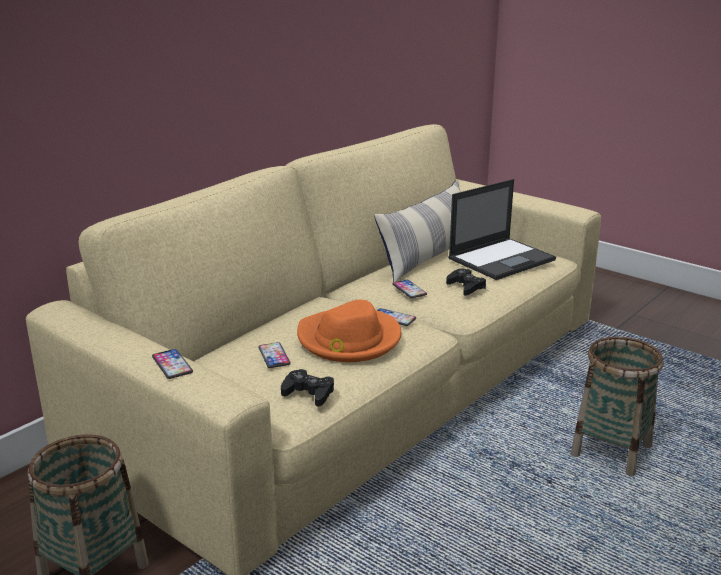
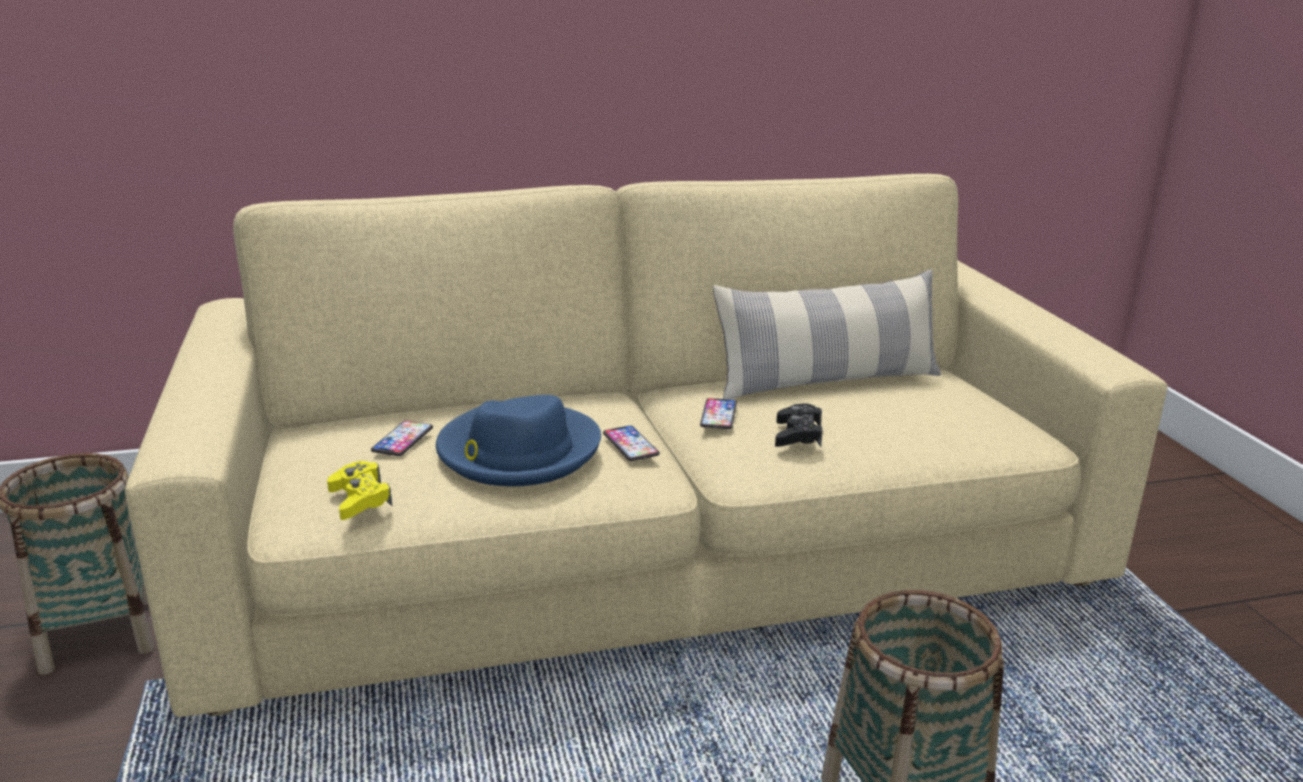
camera: 35 degrees right, 0 degrees up
phone [152,349,193,379] -> none
black game controller [281,369,334,407] -> yellow game controller [327,461,393,520]
orange hat [297,300,402,362] -> blue hat [436,395,601,486]
laptop [448,179,556,280] -> none

